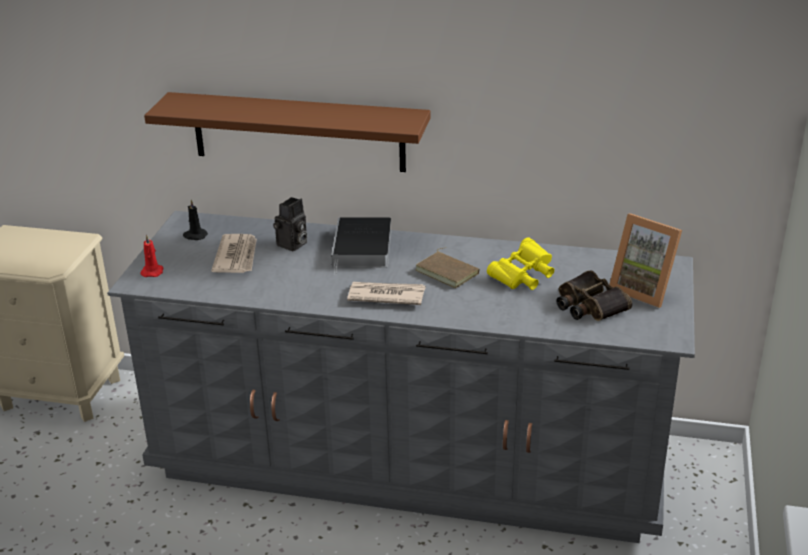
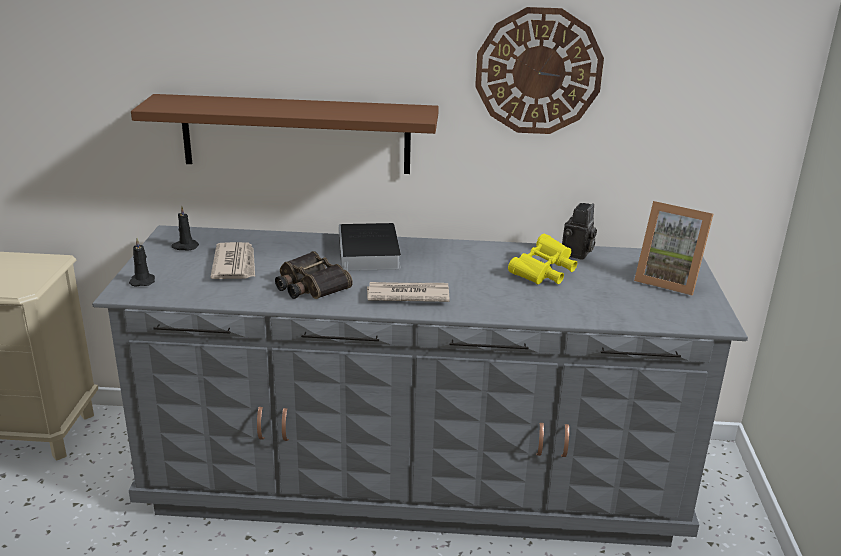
camera: 10 degrees left, 5 degrees down
red candle [140,234,164,277] -> black candle [129,238,155,287]
camera [273,197,308,251] -> camera moved to [562,203,597,260]
brown book [415,248,480,288] -> none
binoculars [557,270,632,321] -> binoculars moved to [275,251,353,299]
none -> wall clock [475,7,604,134]

